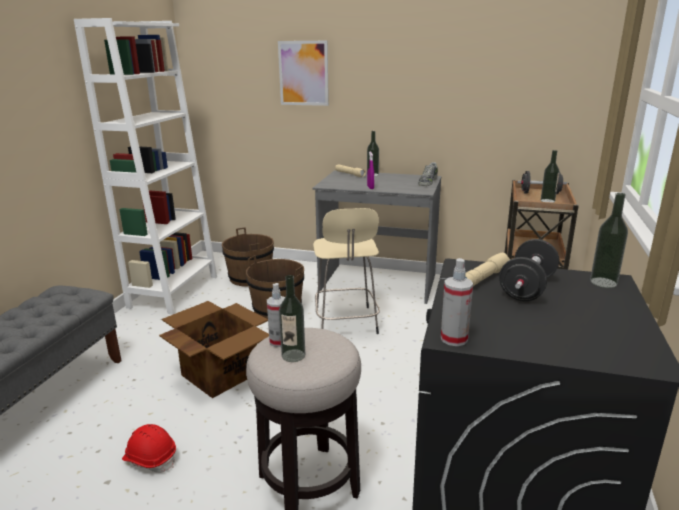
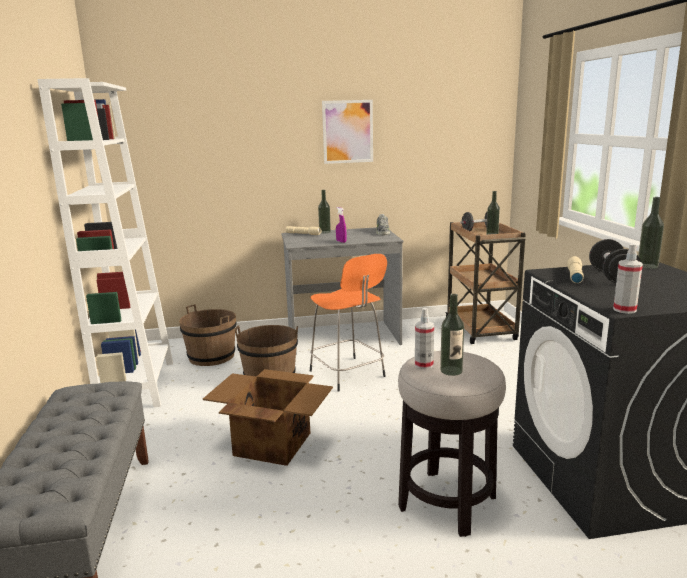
camera: 25 degrees left, 5 degrees down
red hard hat [122,424,176,473] -> none
picture [278,41,329,106] -> picture moved to [322,100,373,164]
beige stool [313,208,380,334] -> orange stool [310,254,387,392]

